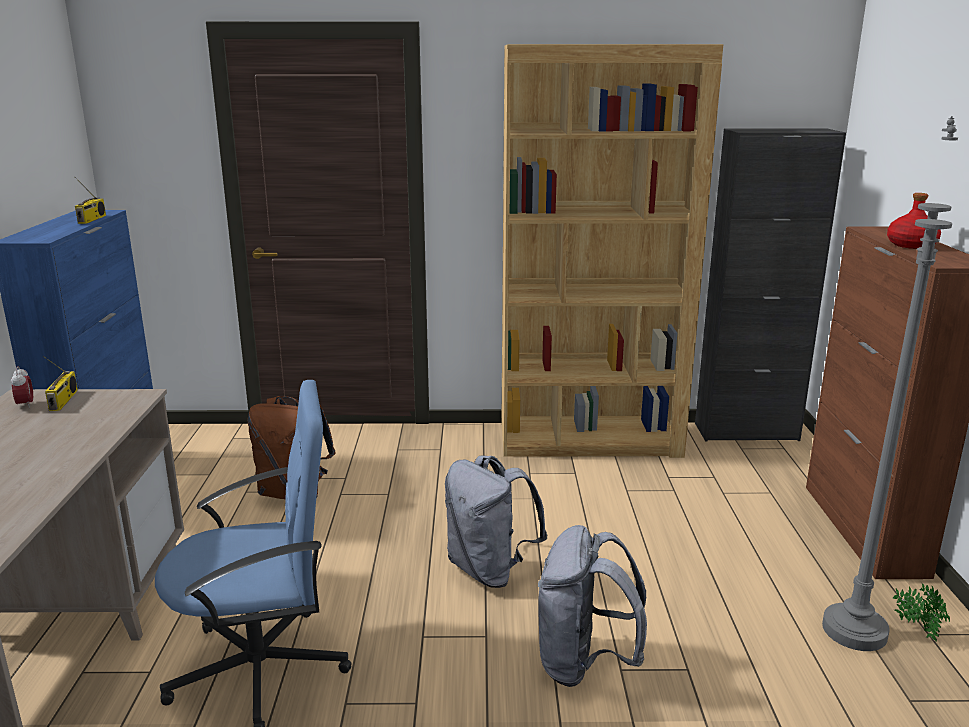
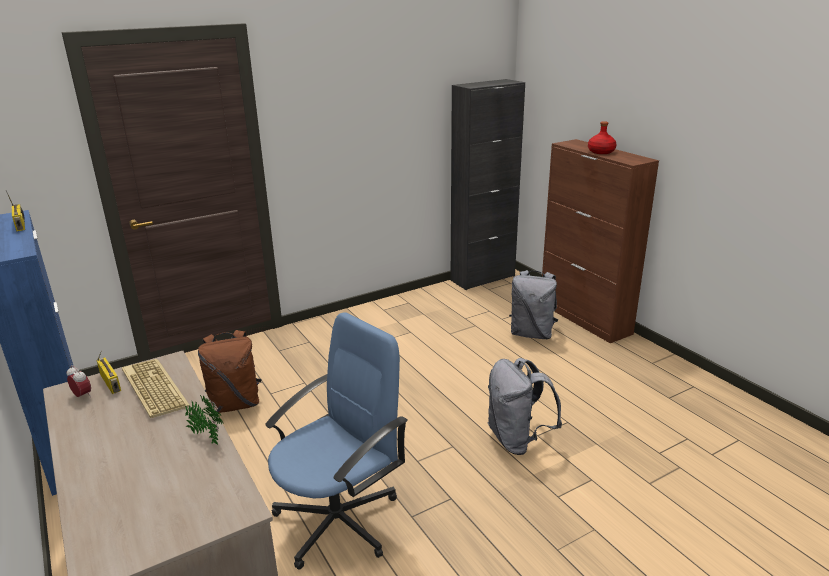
camera: 30 degrees left, 5 degrees up
grey backpack [445,455,548,588] -> grey backpack moved to [509,270,558,339]
brown bookcase [501,44,723,458] -> none
grey floor lamp [822,116,958,651] -> none
potted plant [892,582,950,642] -> potted plant moved to [185,394,223,445]
none -> keyboard [122,359,191,418]

